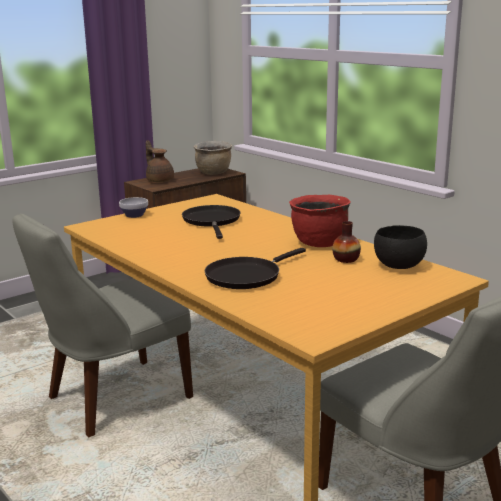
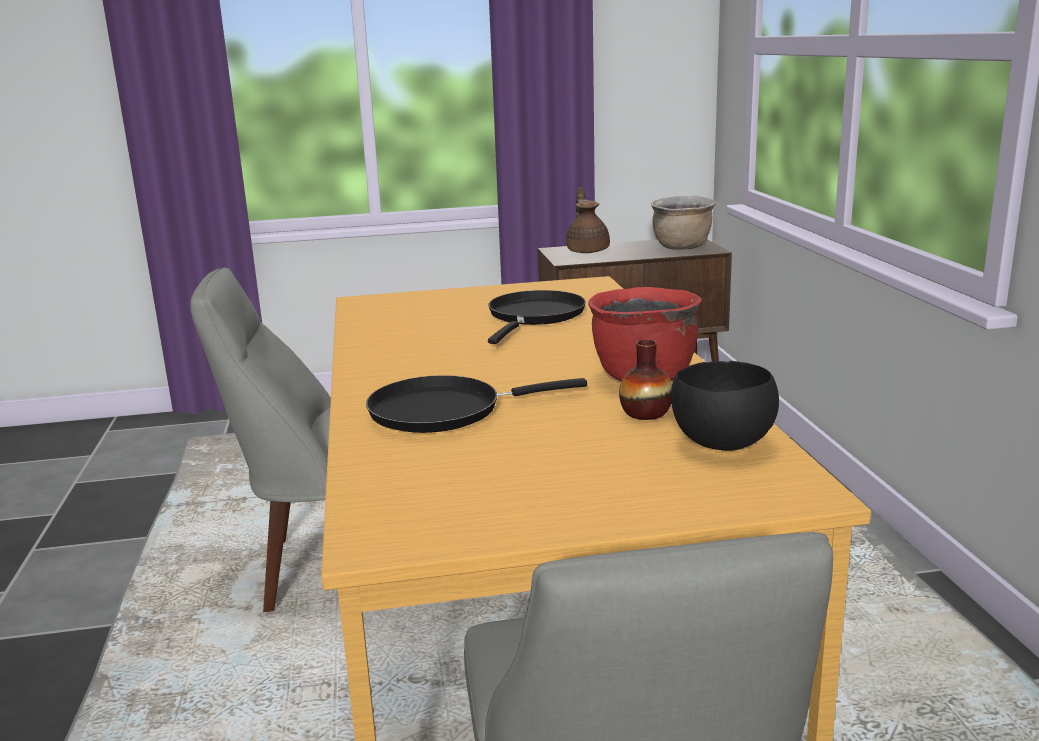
camera: 30 degrees right, 0 degrees up
bowl [119,197,148,218] -> none

